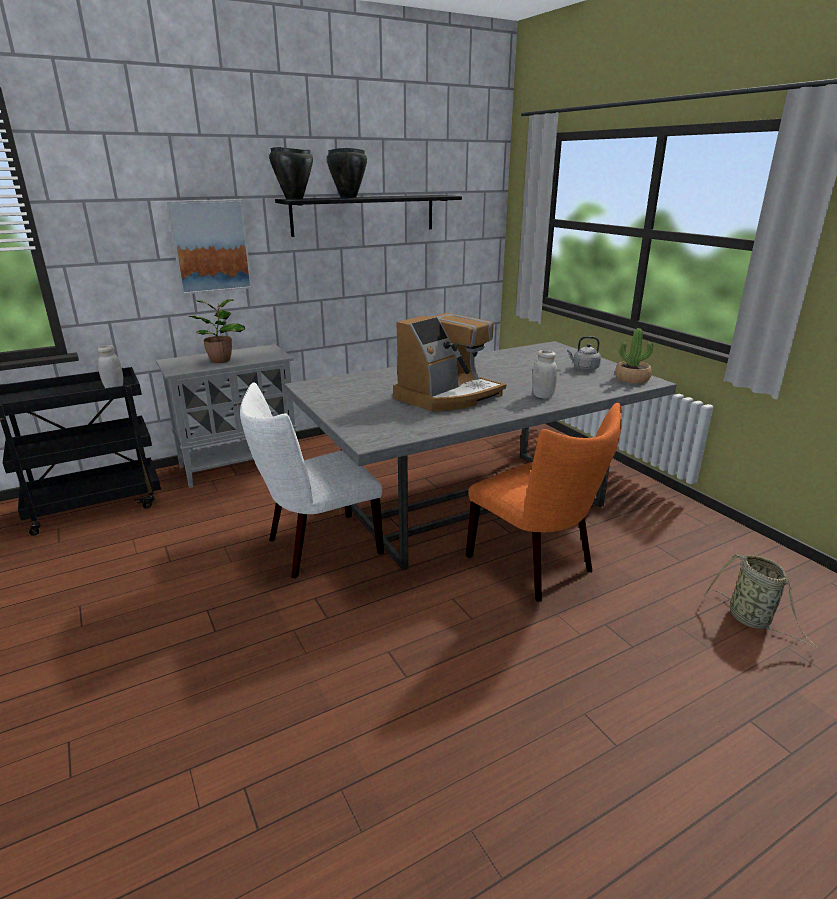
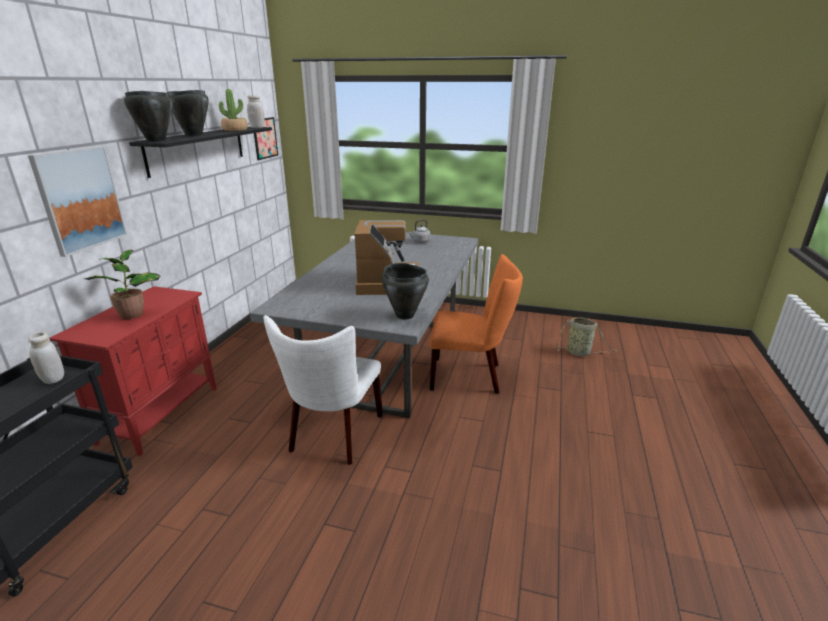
camera: 45 degrees left, 0 degrees up
grey cabinet [156,344,297,488] -> red cabinet [49,286,217,456]
white jar [532,350,557,399] -> white jar moved to [247,95,265,128]
potted plant [615,328,653,384] -> potted plant moved to [219,89,248,131]
none -> picture [254,117,278,160]
none -> black cooking pot [381,263,429,319]

